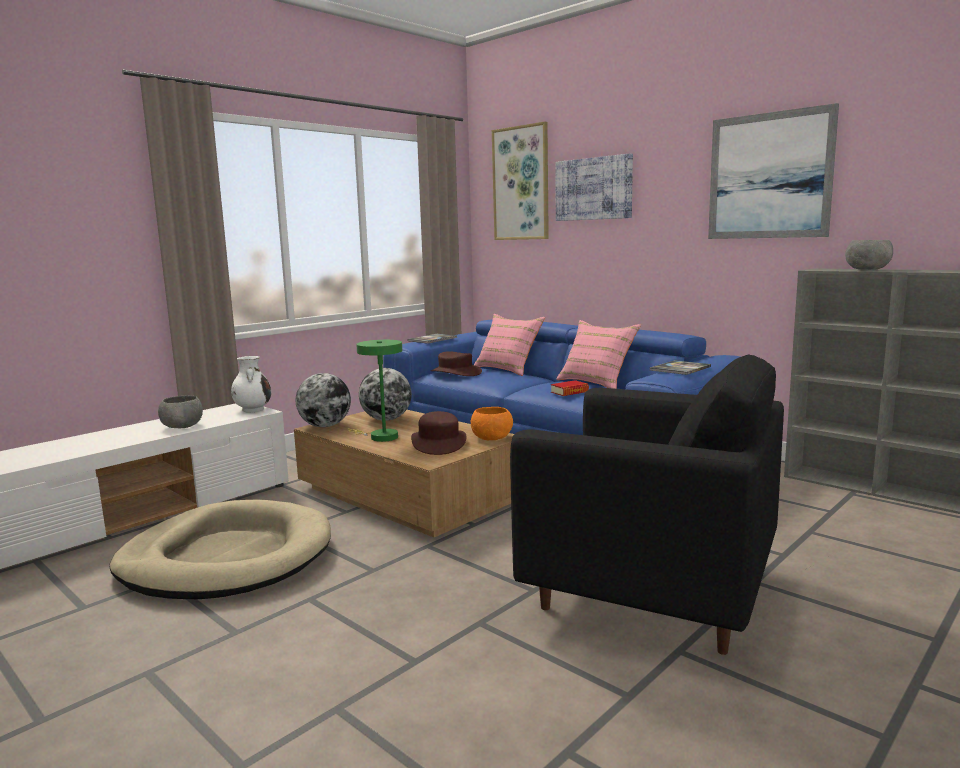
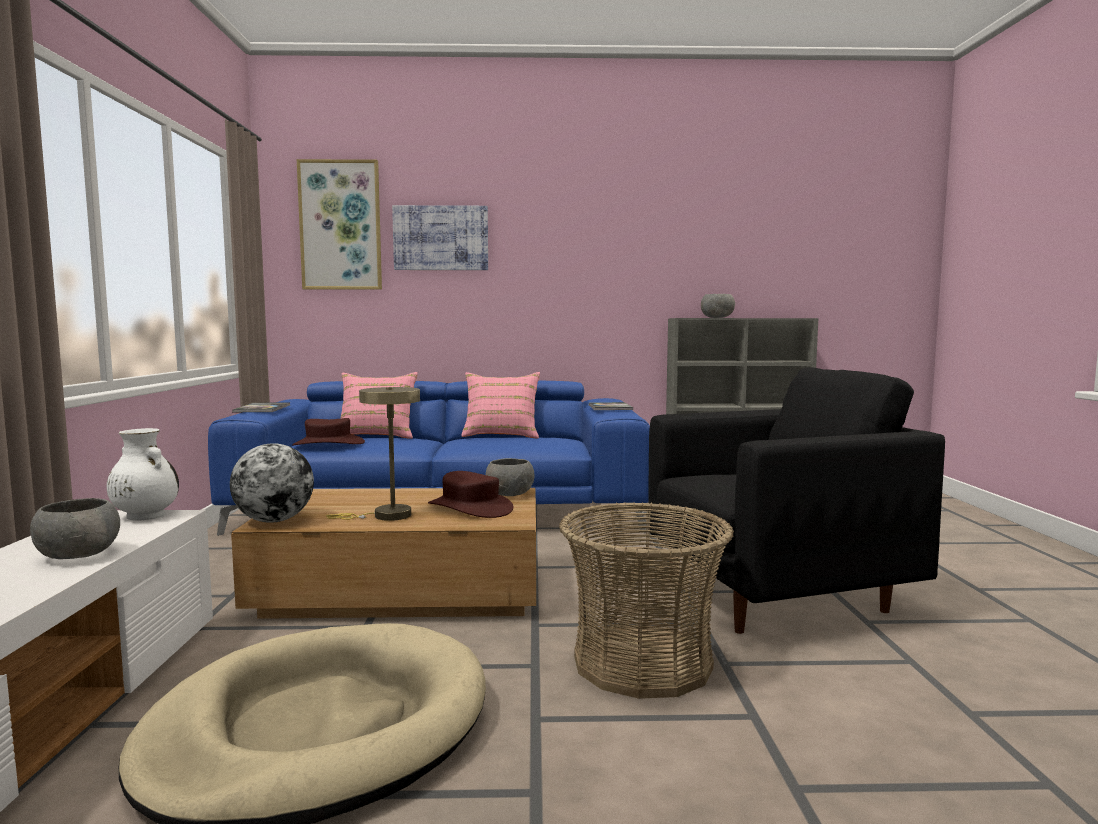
camera: 45 degrees left, 5 degrees down
green table lamp [348,340,402,442] -> beige table lamp [326,387,420,521]
globe [359,368,412,421] -> none
orange bowl [471,407,513,440] -> grey bowl [486,458,534,496]
book [551,380,589,396] -> none
picture [708,103,839,239] -> none
none -> basket [559,502,734,699]

